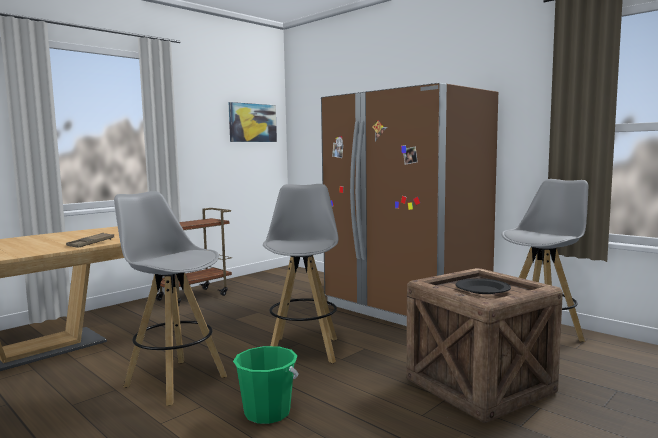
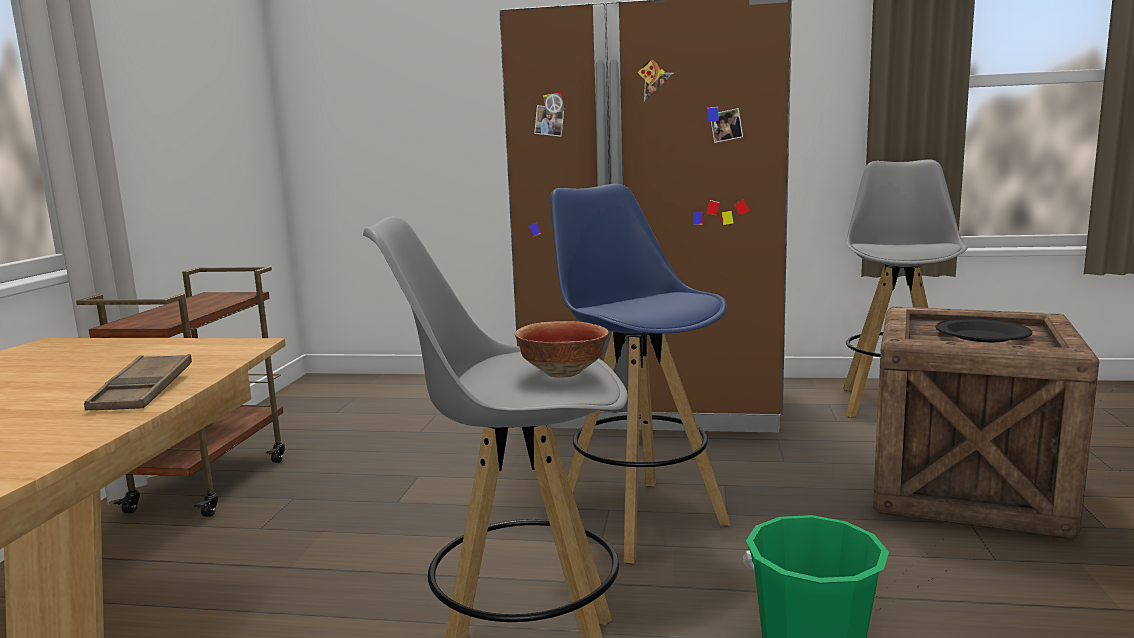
camera: 35 degrees left, 5 degrees up
picture [229,102,277,142] -> none
grey stool [263,184,339,363] -> blue stool [550,184,730,564]
none -> bowl [515,321,609,378]

